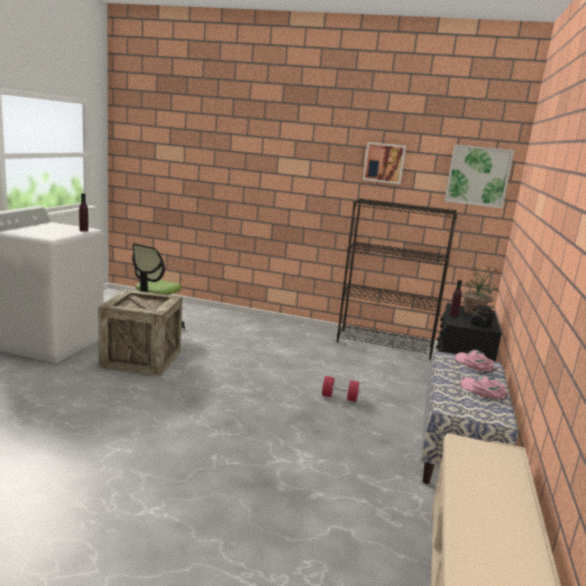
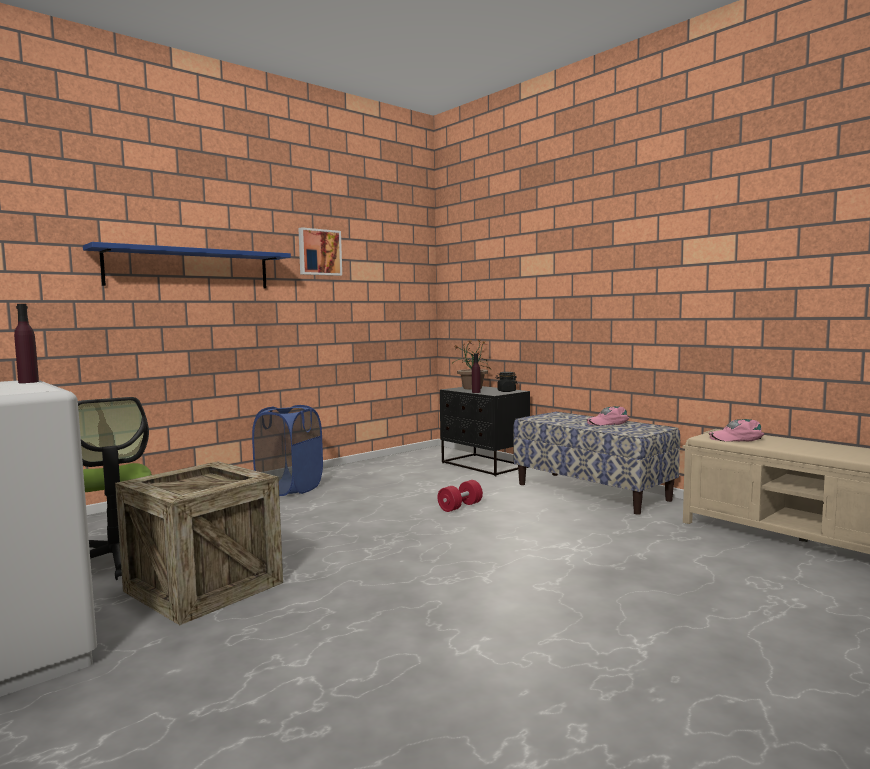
camera: 55 degrees left, 10 degrees down
black bookcase [337,198,457,359] -> none
picture [445,144,514,208] -> none
pink cap [455,350,497,372] -> pink cap moved to [708,419,764,442]
none -> blue shelf [83,242,291,288]
none -> blue laundry basket [252,405,323,496]

